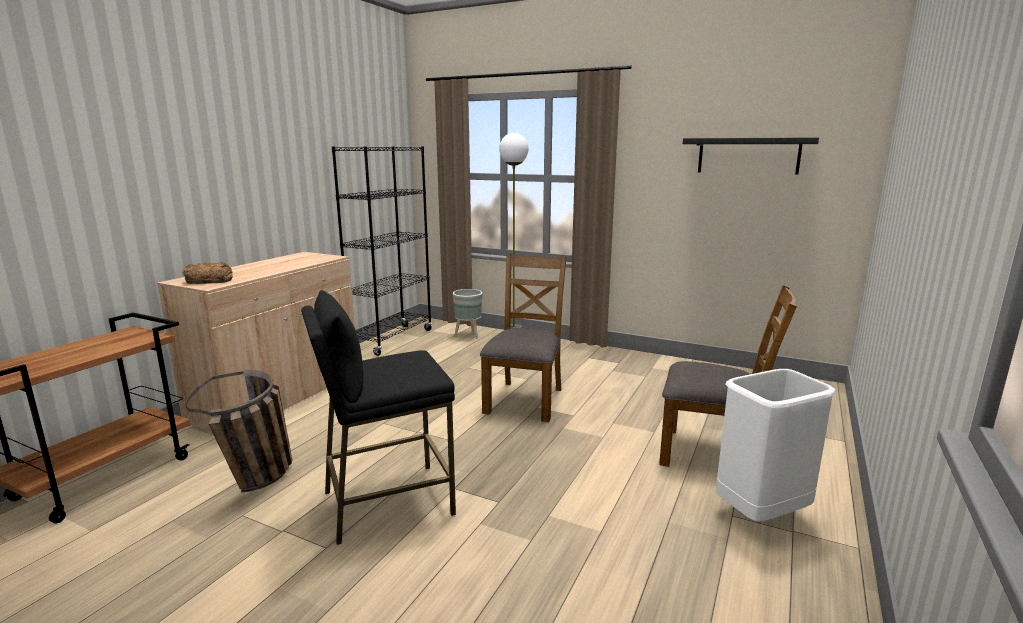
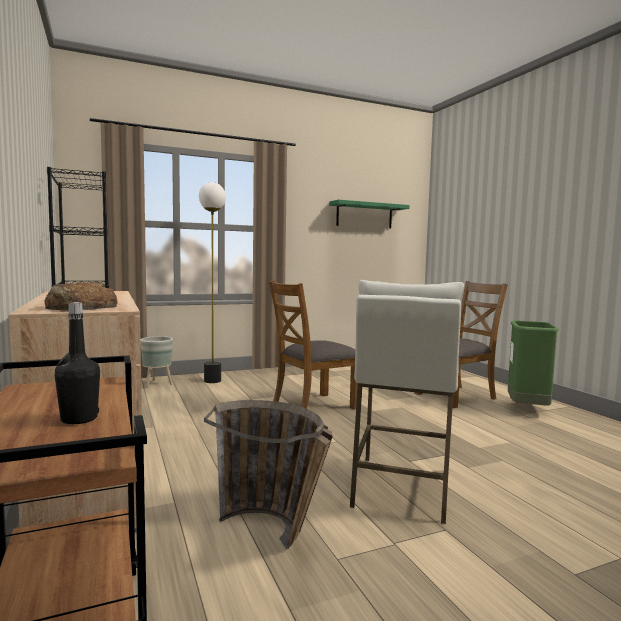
camera: 50 degrees left, 10 degrees down
black stool [301,290,456,545] -> white stool [350,280,464,524]
brown chair [480,253,567,422] -> brown chair turned 90 degrees counterclockwise [269,280,358,410]
black shelf [683,137,819,174] -> green shelf [329,200,410,228]
white trash can [716,369,836,521] -> green trash can [508,321,559,405]
none -> black bottle [55,302,100,424]

